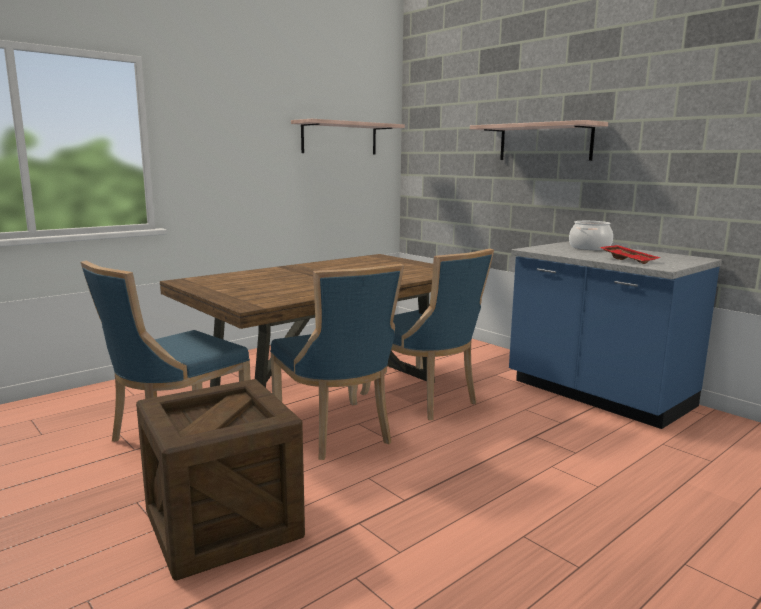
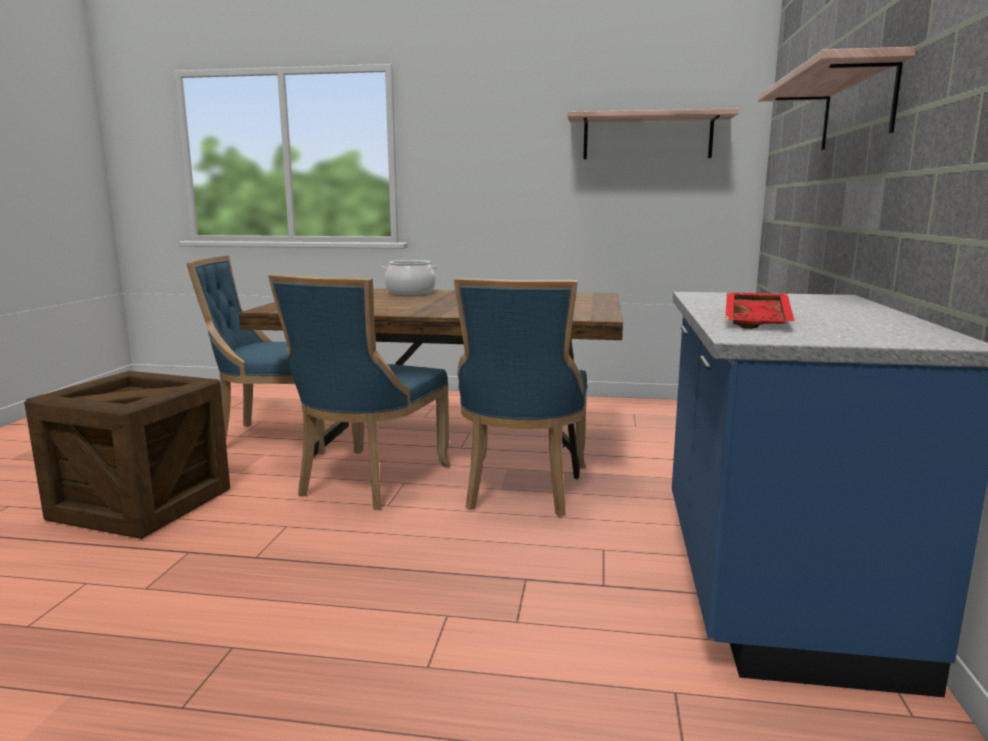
camera: 50 degrees right, 0 degrees up
cooking pot [569,221,613,250] -> cooking pot moved to [382,260,437,296]

